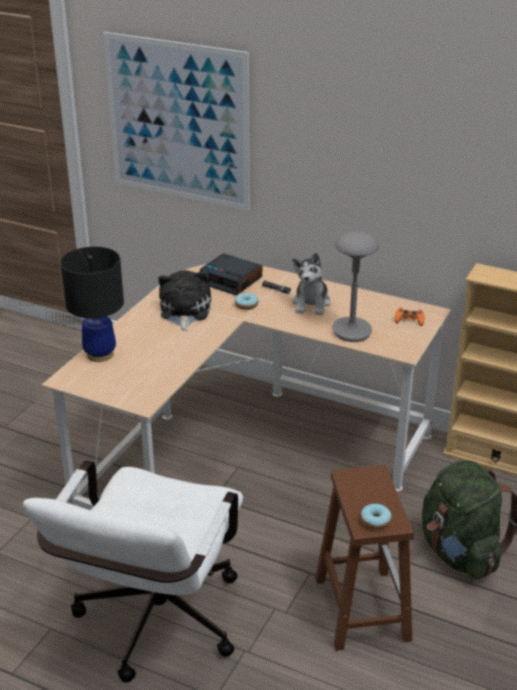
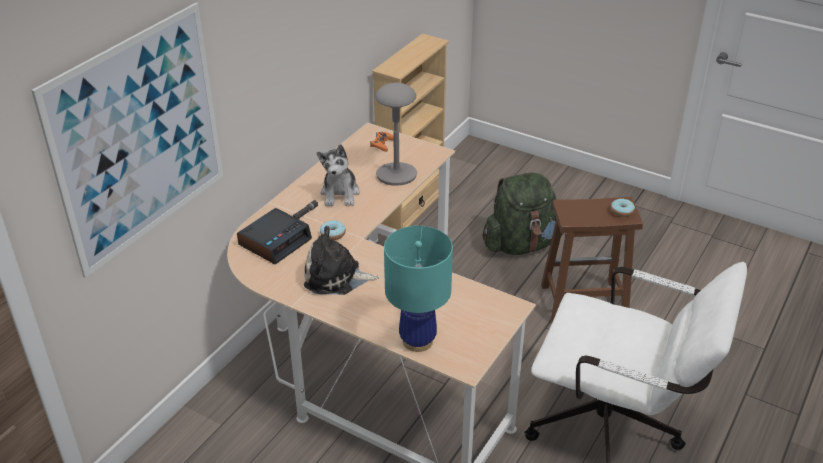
camera: 85 degrees left, 5 degrees up
black table lamp [60,247,124,362] -> turquoise table lamp [384,226,453,352]
plush toy [292,253,331,315] -> plush toy turned 75 degrees clockwise [317,144,360,206]

